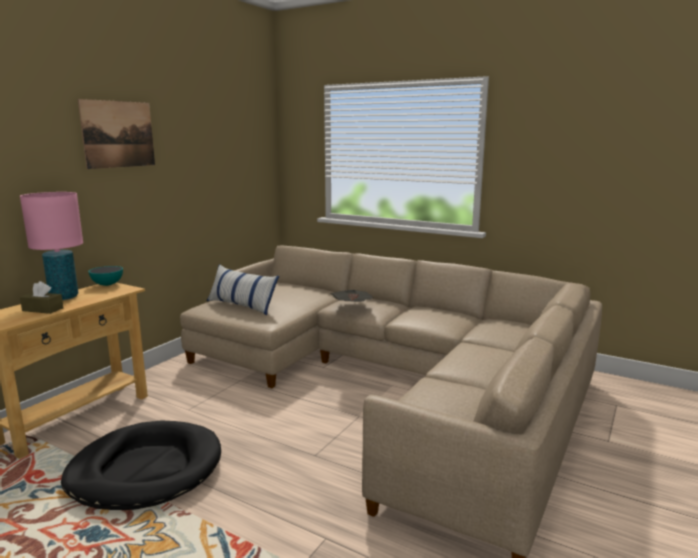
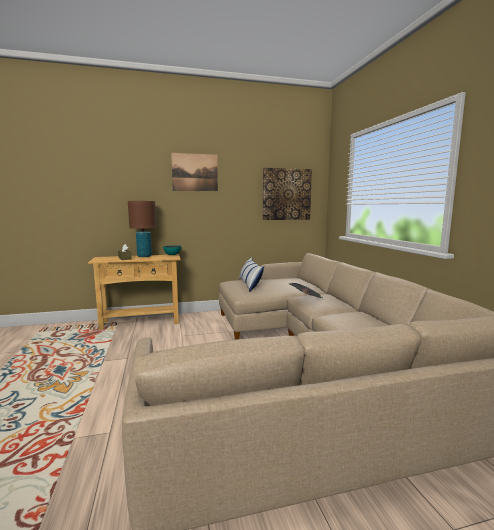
camera: 45 degrees right, 5 degrees down
pink table lamp [20,192,83,300] -> brown table lamp [128,201,156,257]
black dog bed [61,420,221,510] -> none
none -> picture [263,168,312,220]

